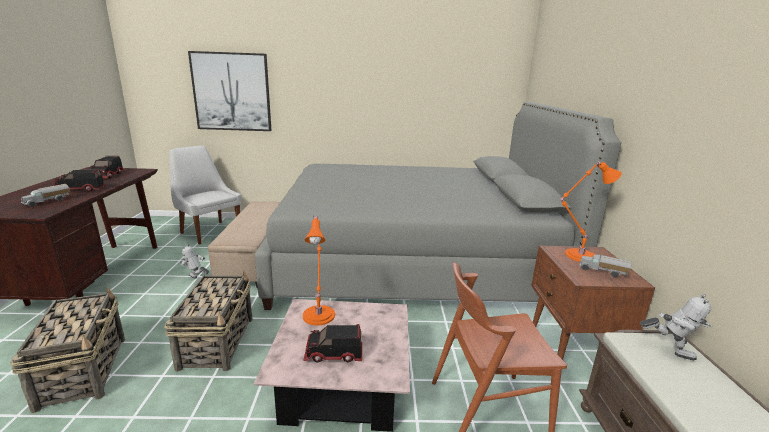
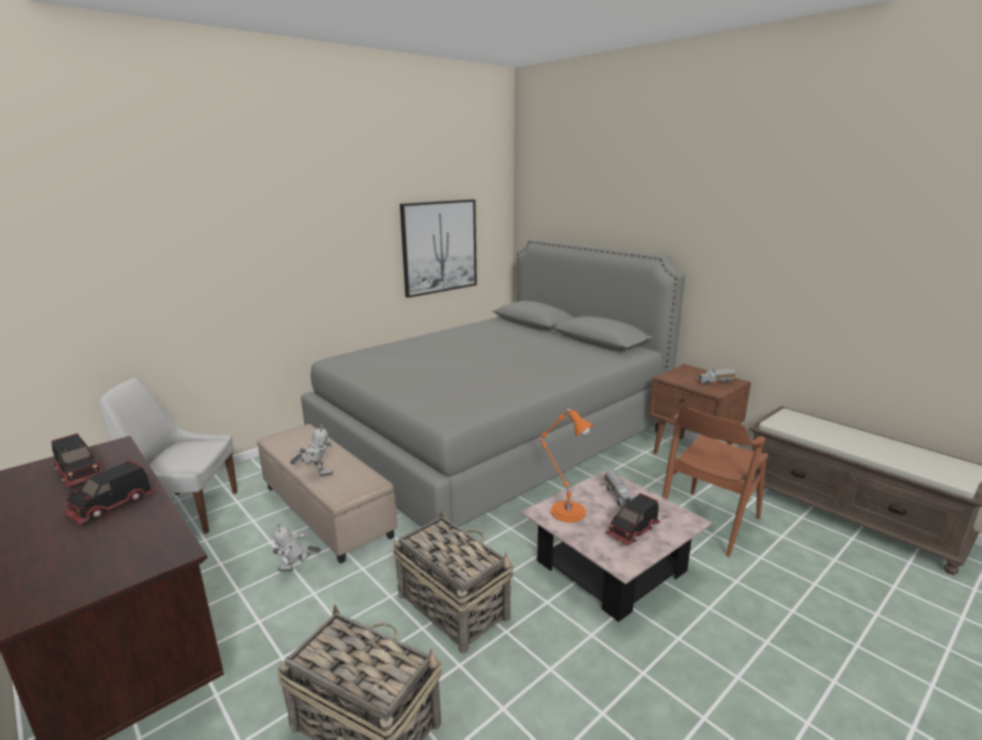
camera: 40 degrees left, 0 degrees up
toy truck [21,184,70,207] -> toy truck moved to [605,469,633,506]
picture [188,51,272,131] -> picture moved to [400,199,477,298]
orange table lamp [560,161,621,262] -> none
toy robot [640,294,712,360] -> toy robot moved to [290,425,334,476]

